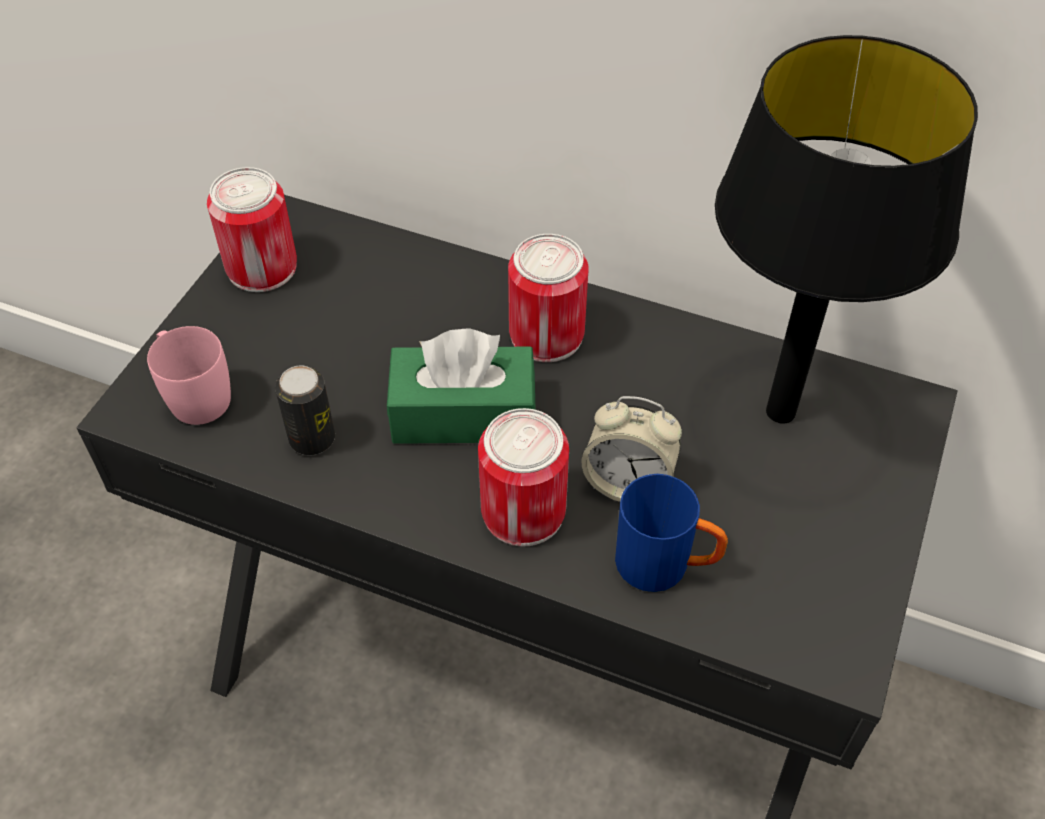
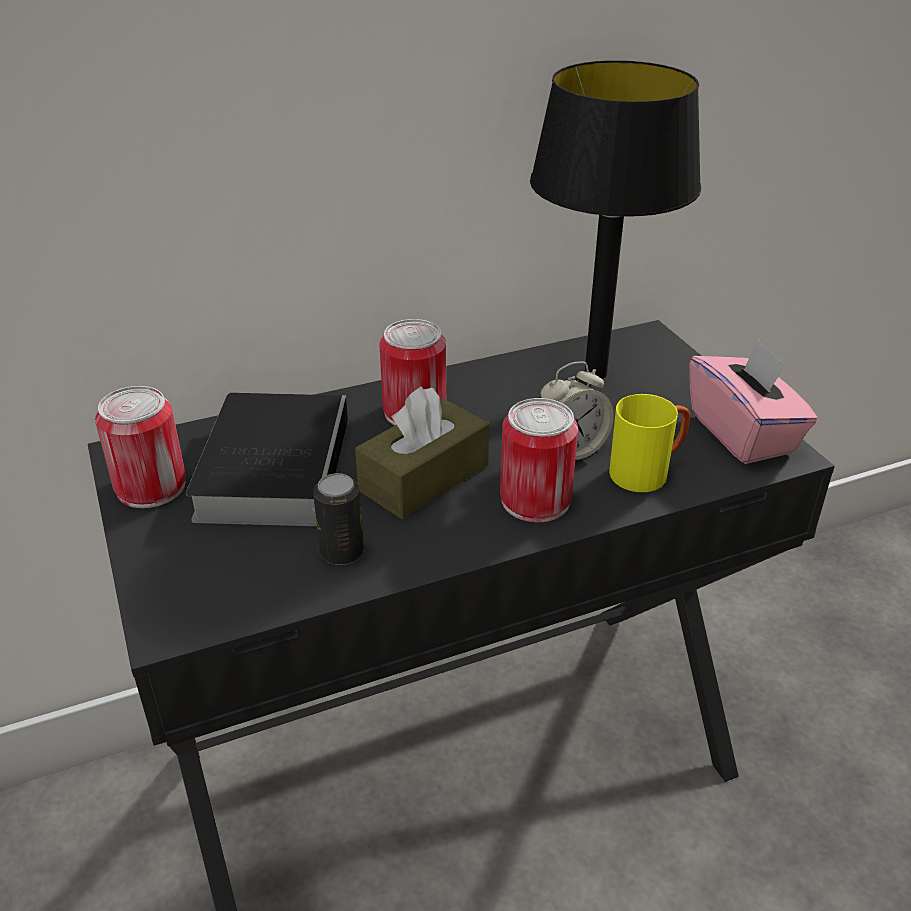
camera: 45 degrees left, 15 degrees down
pink mug [147,326,231,425] -> none
green tissue box [387,329,535,444] -> brown tissue box [355,386,489,519]
blue mug [615,474,728,592] -> yellow mug [609,394,690,492]
none -> book [186,393,348,526]
none -> pink tissue box [689,339,818,464]

